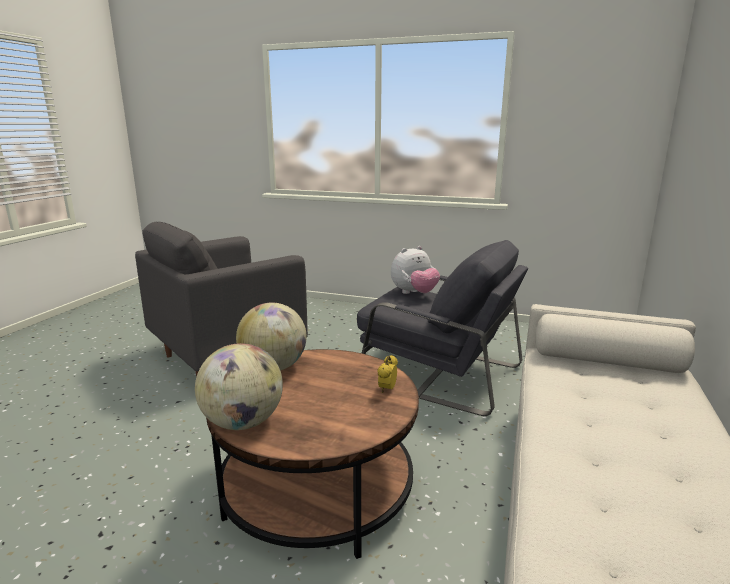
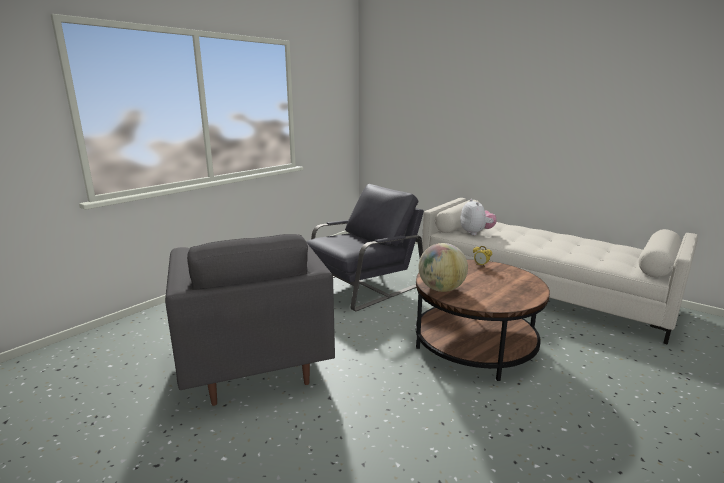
camera: 70 degrees left, 0 degrees up
globe [195,343,283,430] -> none
plush toy [391,246,440,294] -> plush toy moved to [460,199,496,235]

